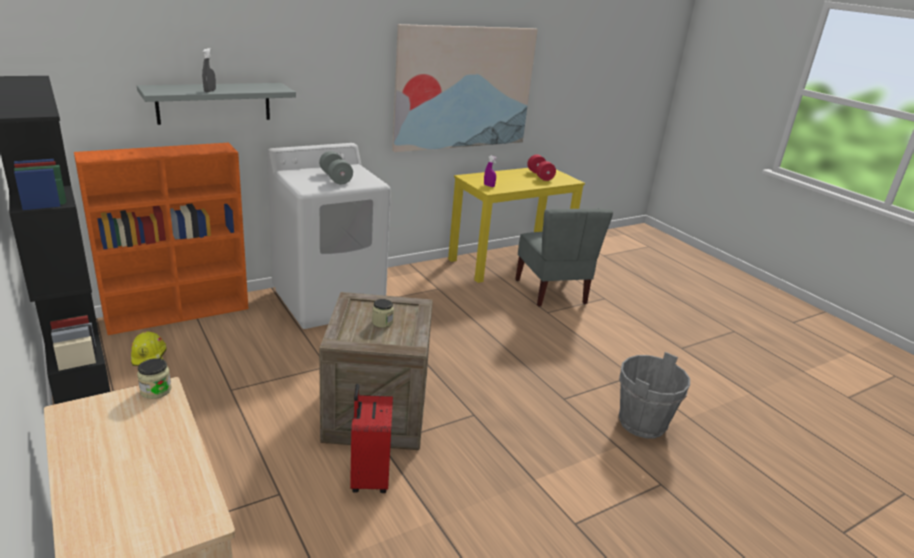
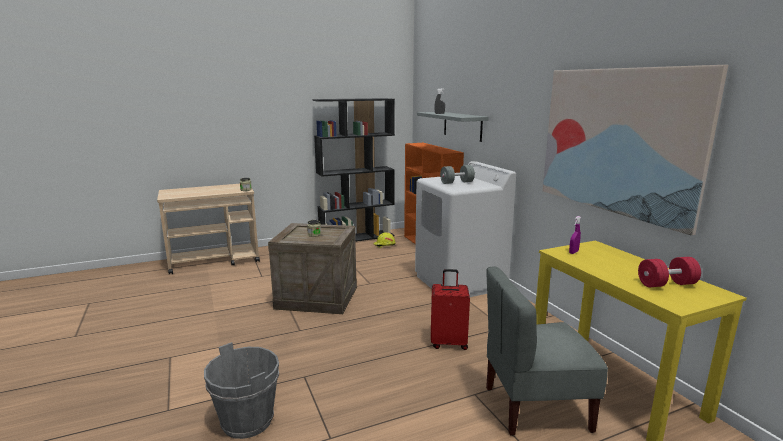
camera: 100 degrees right, 10 degrees down
red suitcase [350,384,393,493] -> red suitcase moved to [431,269,470,350]

